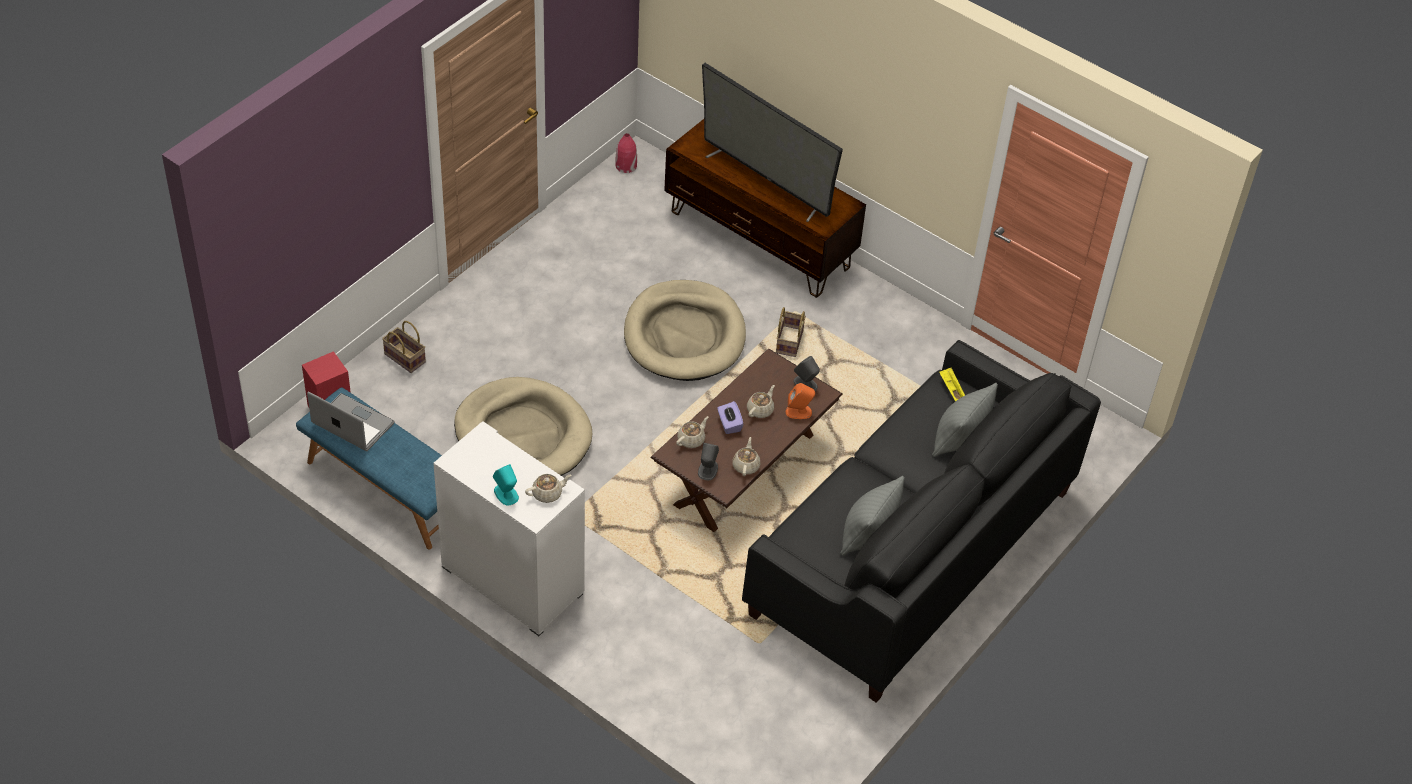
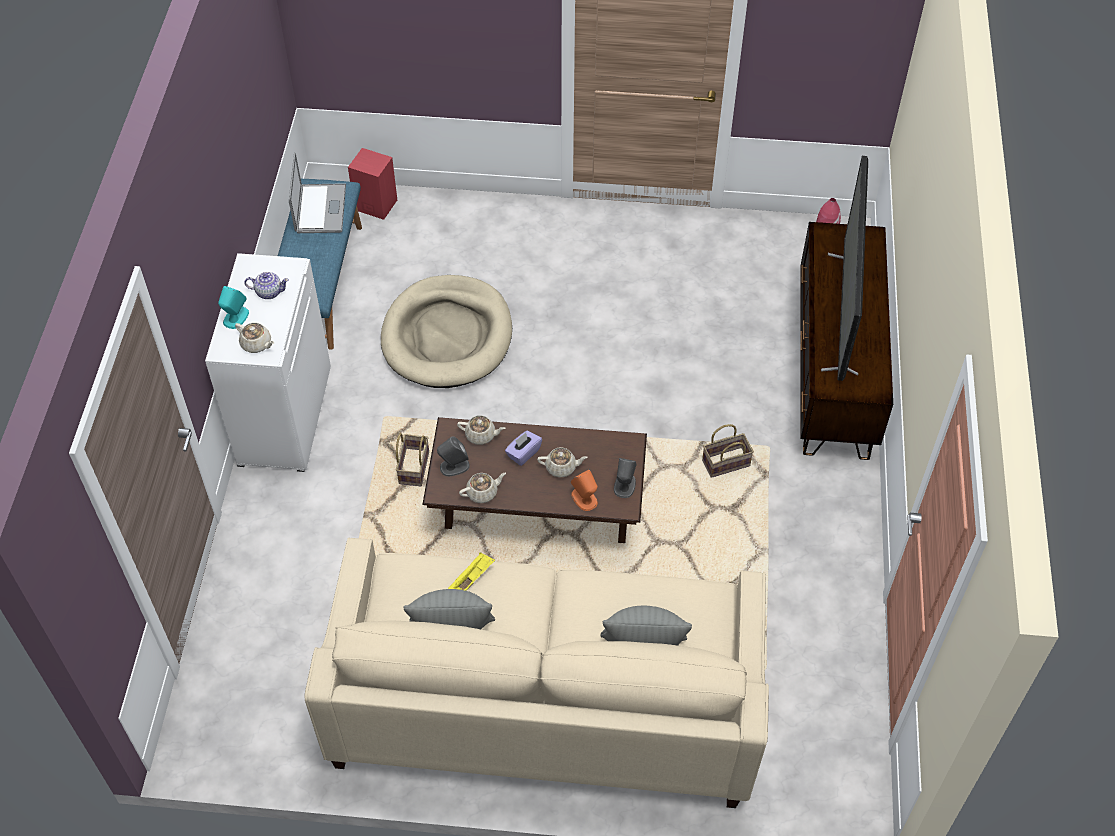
camera: 60 degrees right, 5 degrees up
basket [382,321,426,373] -> basket moved to [396,433,429,486]
beige dog bed [624,280,746,381] -> none
black sofa [742,340,1101,703] -> beige sofa [304,538,769,808]
yellow tray [939,367,965,401] -> yellow tray moved to [448,553,495,591]
none -> teapot [244,272,289,299]

